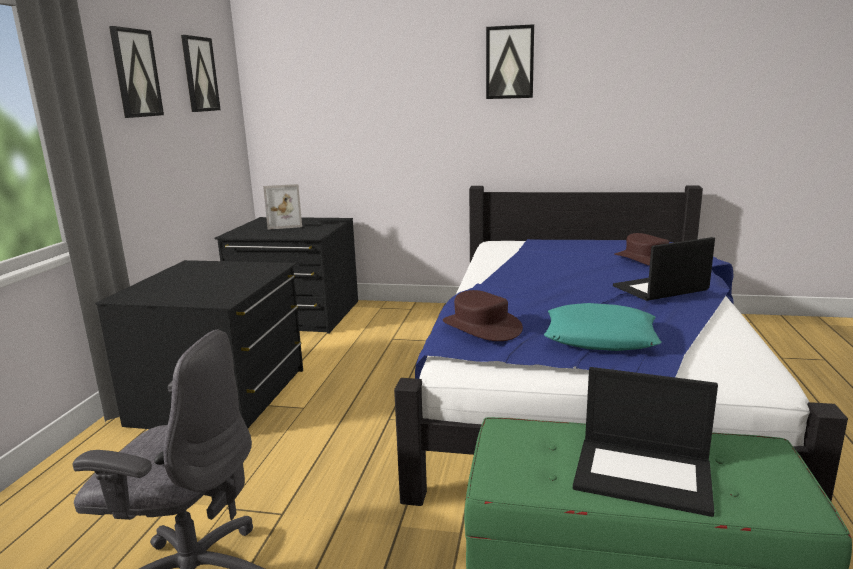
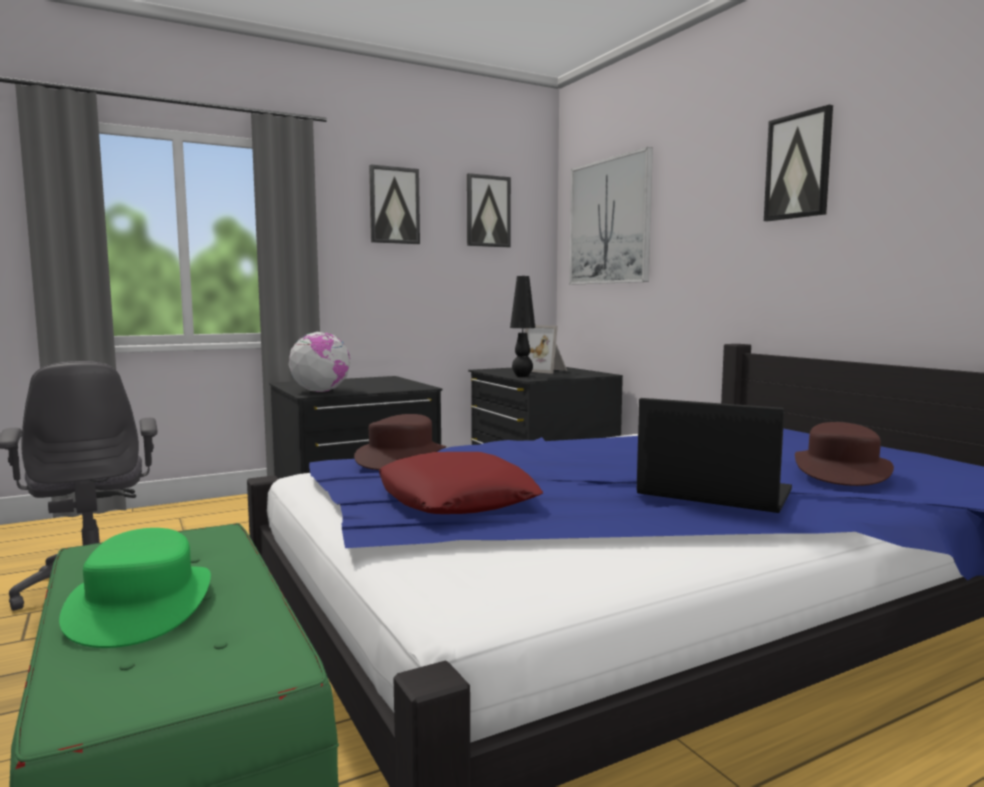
camera: 50 degrees right, 10 degrees down
turquoise pillow [544,303,662,351] -> red pillow [379,452,543,514]
laptop [573,367,718,517] -> green hat [59,528,211,648]
none -> globe [289,332,350,392]
none -> black table lamp [510,276,535,377]
none -> picture [569,147,653,285]

